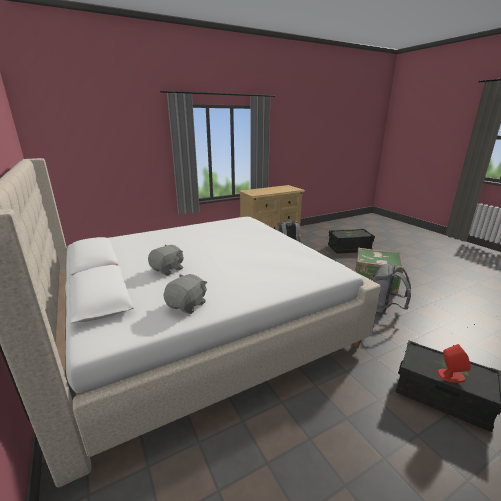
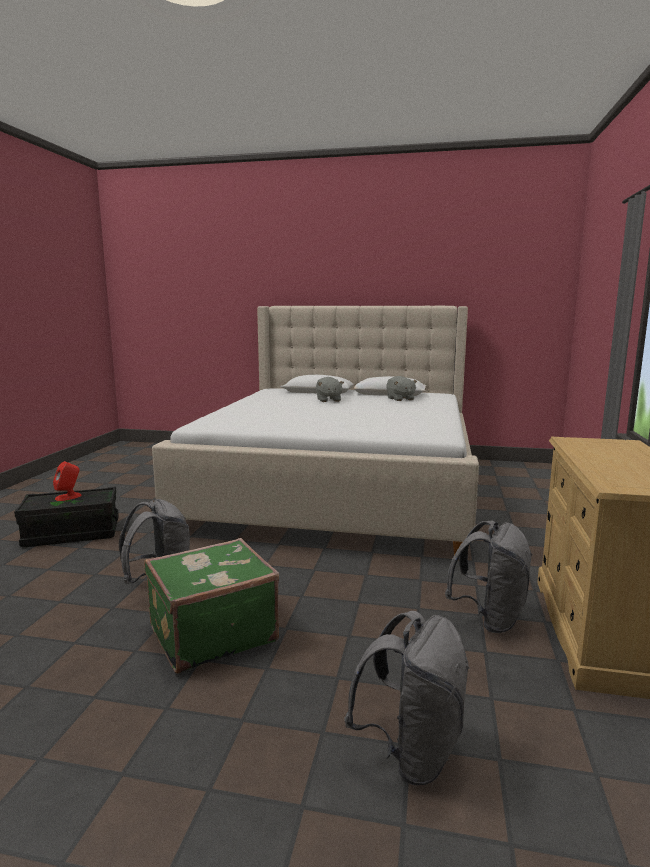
camera: 130 degrees right, 10 degrees down
grey plush toy [163,274,207,314] -> grey plush toy moved to [386,376,417,401]
black storage box [328,229,375,254] -> grey backpack [345,611,470,786]

